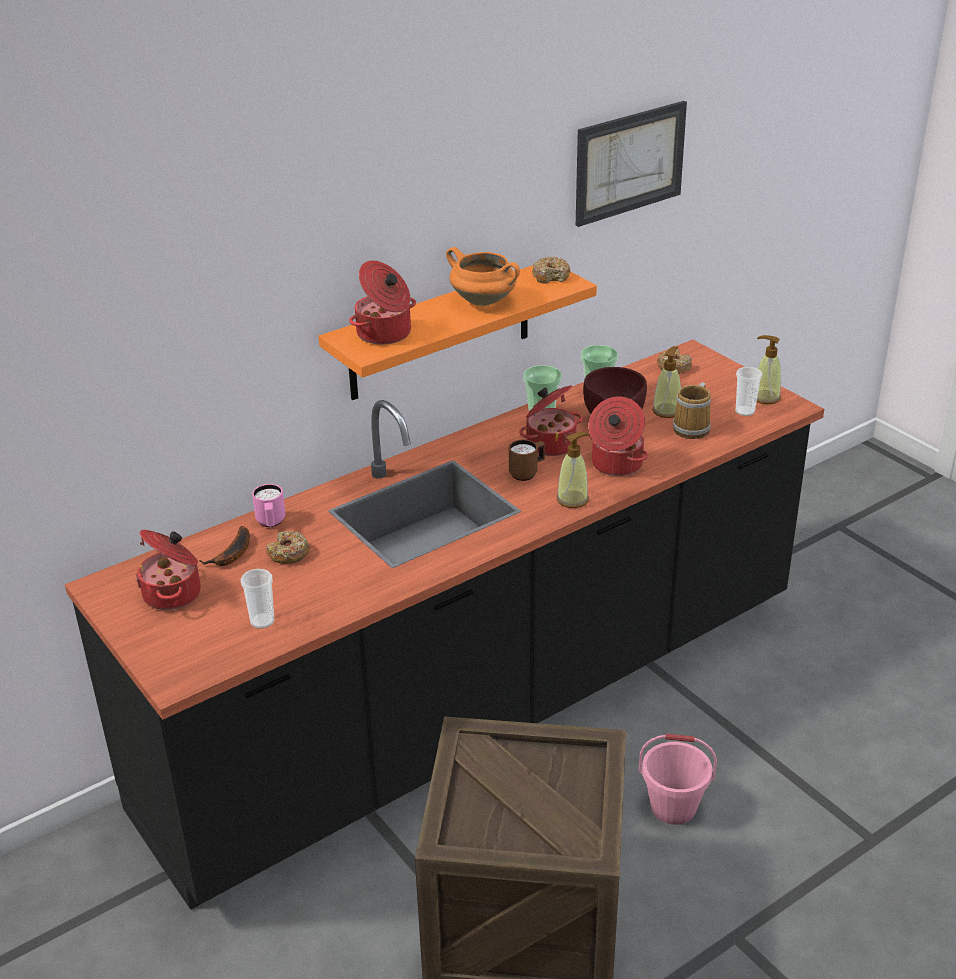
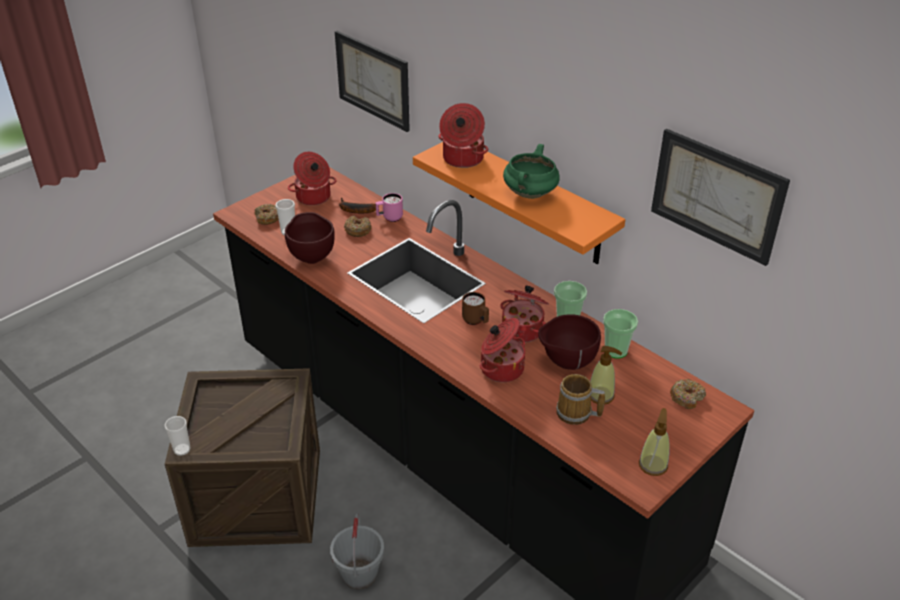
camera: 80 degrees right, 5 degrees up
orange cooking pot [446,247,520,306] -> green cooking pot [503,144,560,199]
donut [532,257,570,284] -> donut moved to [255,204,278,225]
soap dispenser [557,432,590,508] -> none
pink bucket [639,734,717,825] -> grey bucket [330,513,384,590]
cup [735,367,762,416] -> cup moved to [164,416,190,456]
none -> brown bowl [285,212,335,264]
none -> picture [335,31,410,132]

